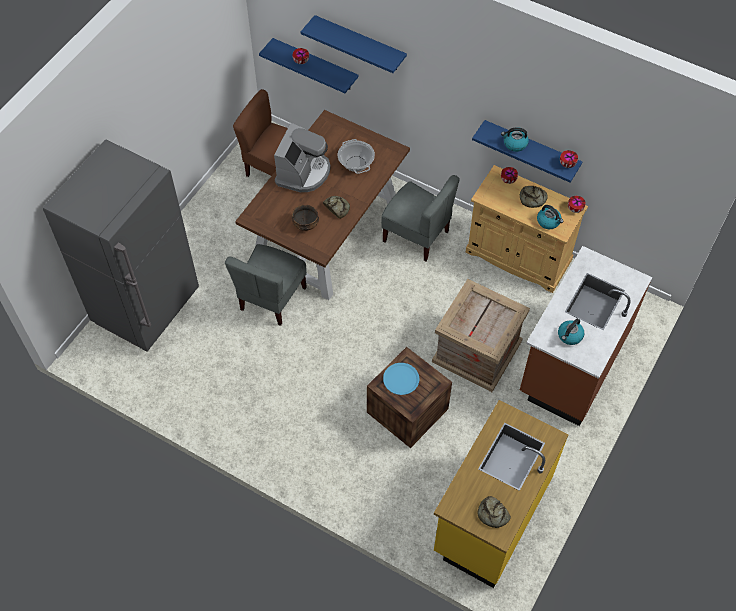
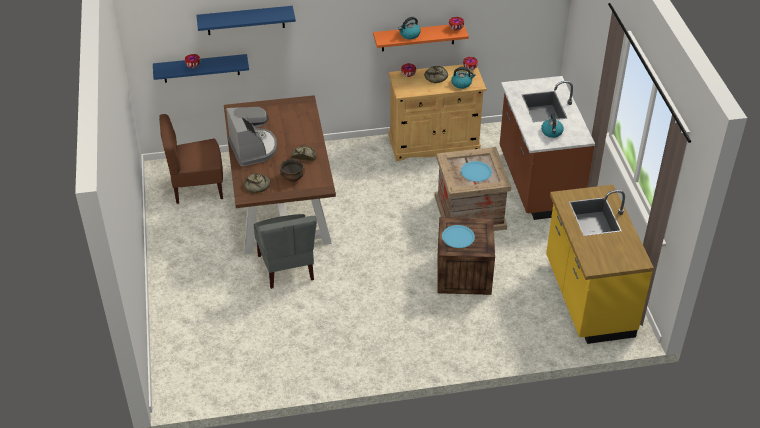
camera: 40 degrees left, 15 degrees down
grey fridge [43,140,199,351] -> none
cooking pot [338,139,375,174] -> none
grey chair [381,175,460,261] -> none
blue shelf [472,120,582,183] -> orange shelf [373,25,469,51]
bread [477,496,511,528] -> bread moved to [244,173,271,193]
none -> blue plate [461,161,492,182]

